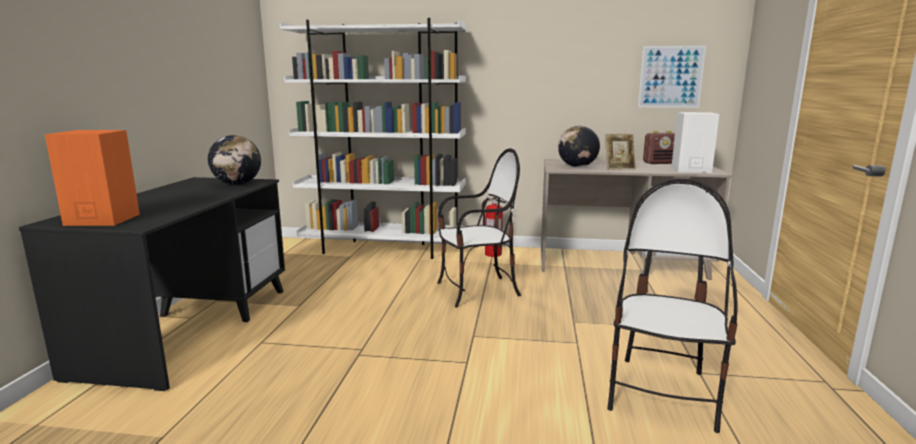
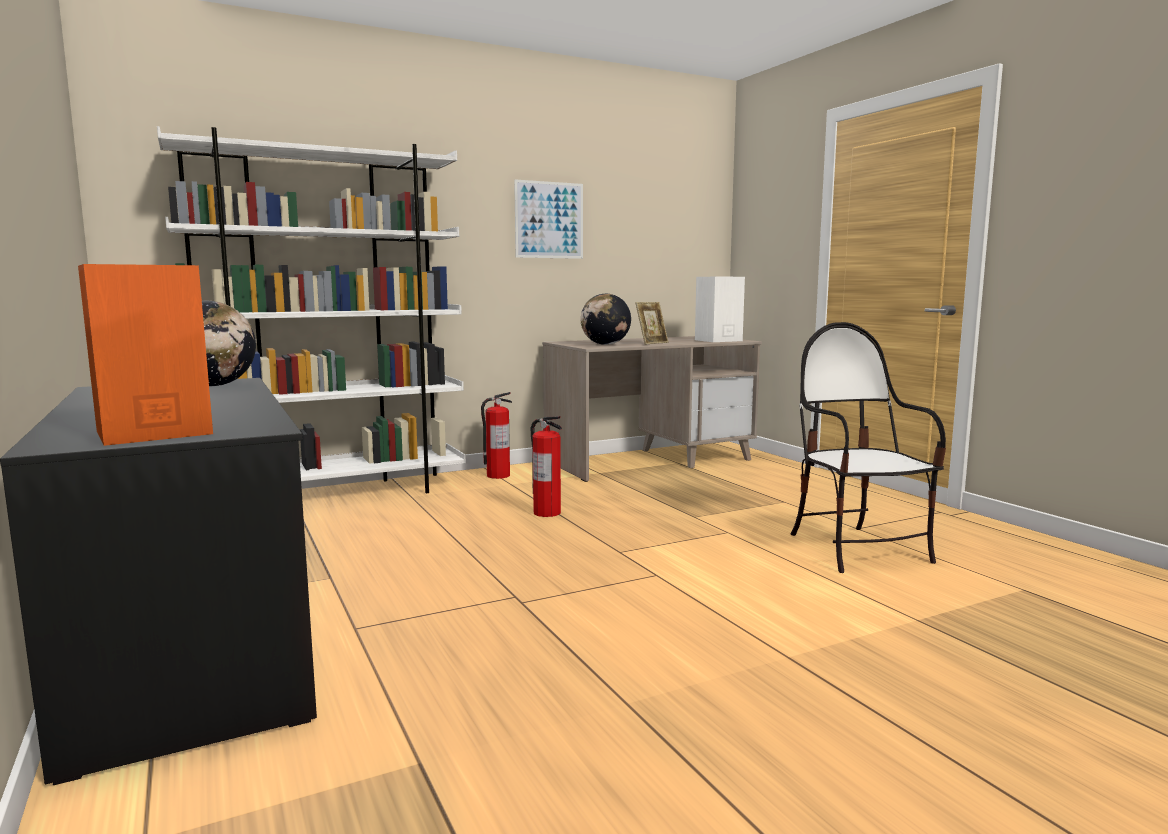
camera: 35 degrees left, 5 degrees down
chair [437,148,521,308] -> fire extinguisher [530,416,562,517]
picture [638,46,706,108] -> picture moved to [514,180,583,259]
radio [643,130,675,164] -> none

